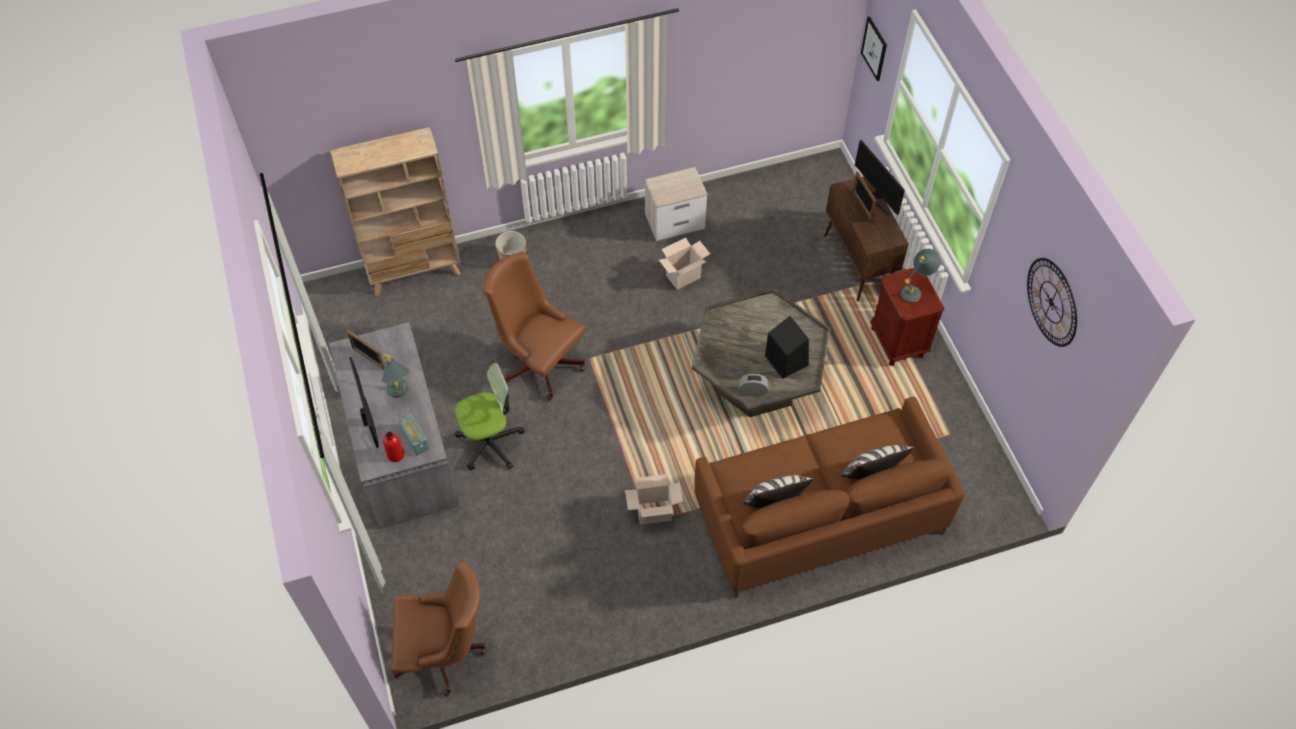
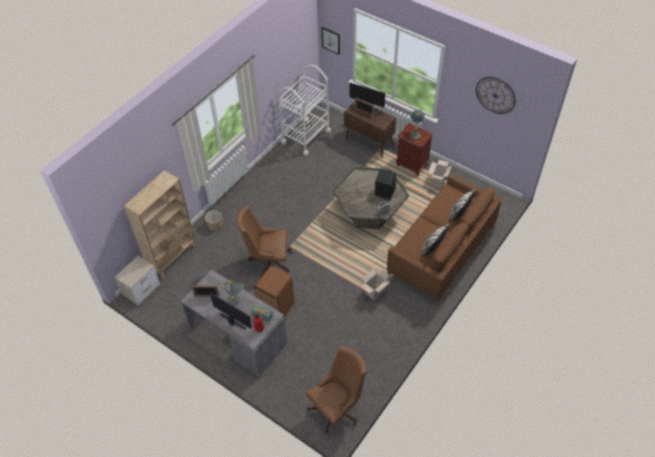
camera: 35 degrees left, 5 degrees down
office chair [455,362,525,470] -> brown trash can [254,266,295,317]
nightstand [645,167,708,241] -> nightstand moved to [115,256,160,306]
cardboard box [659,237,710,290] -> cardboard box moved to [428,160,452,188]
none -> white cart [278,65,331,156]

